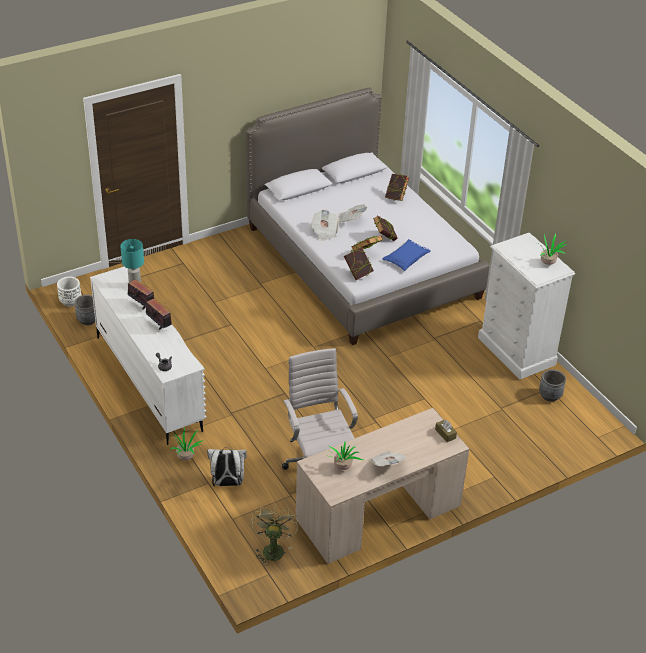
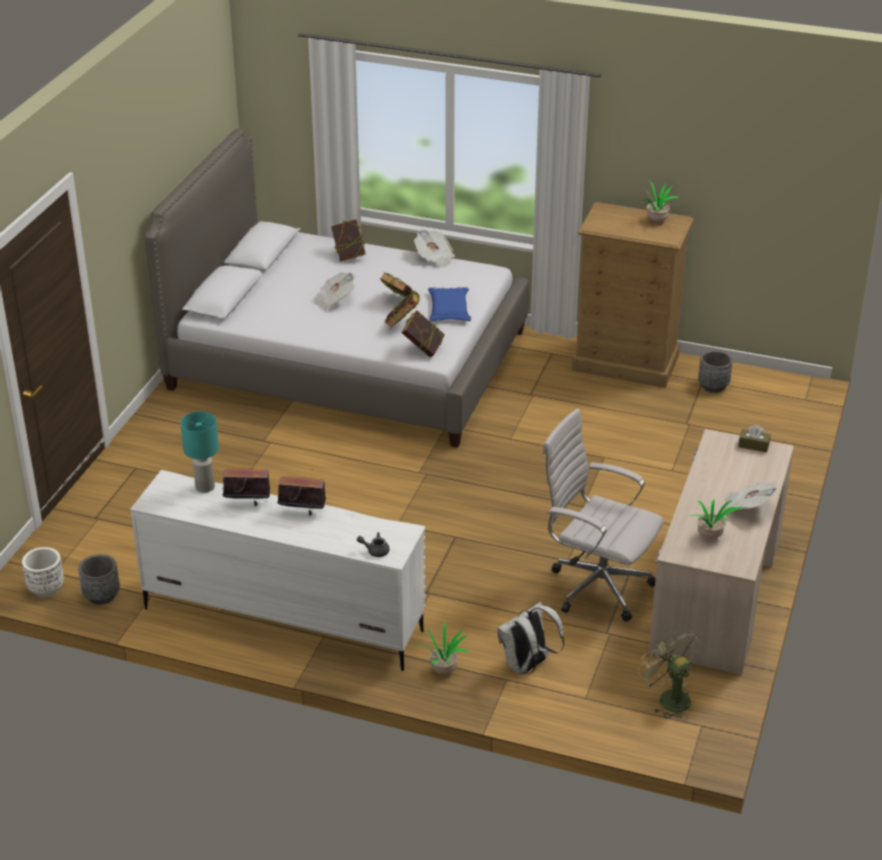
camera: 40 degrees left, 5 degrees down
newspaper [311,209,339,241] -> newspaper moved to [414,229,455,268]
white dresser [478,233,575,380] -> brown dresser [572,202,693,388]

